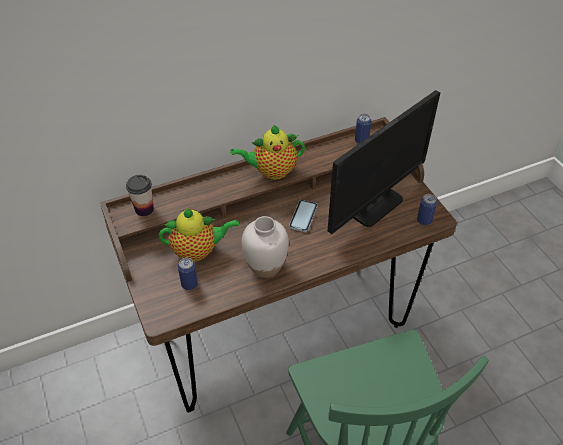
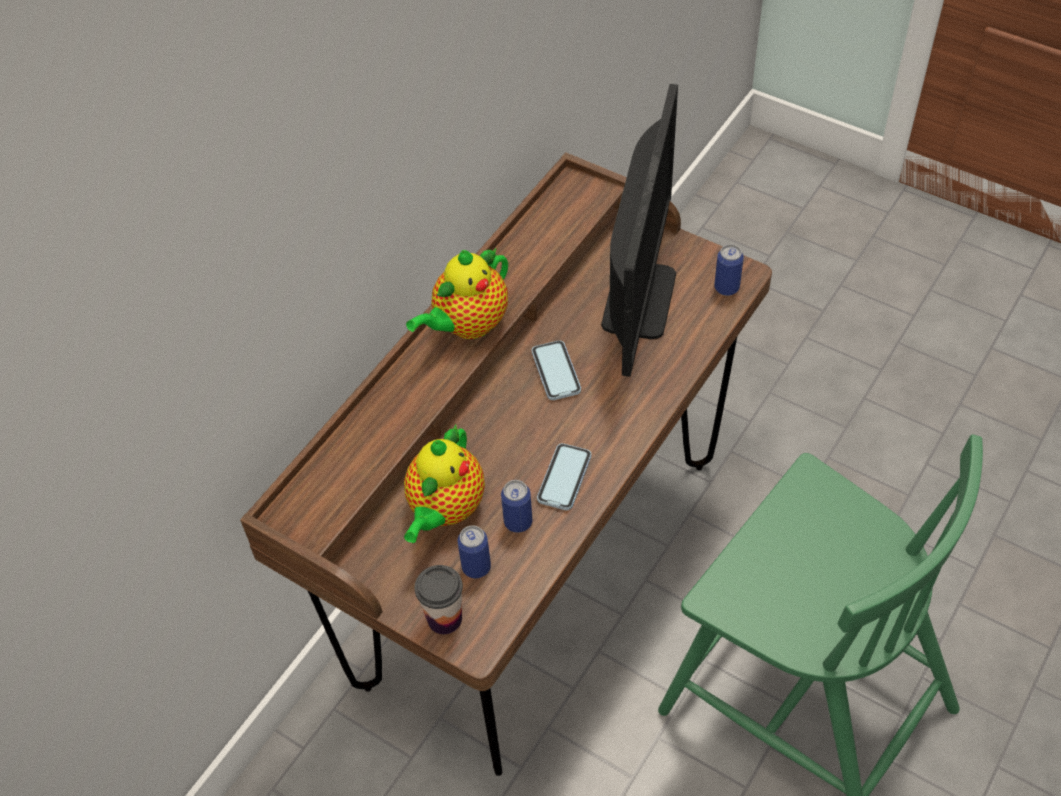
camera: 30 degrees left, 5 degrees up
cup [126,175,154,216] -> cup moved to [415,565,463,634]
teapot [159,208,239,262] -> teapot turned 150 degrees clockwise [404,425,485,543]
white vase [241,216,289,278] -> phone [537,443,591,510]
can [355,114,372,144] -> can moved to [501,480,532,533]

